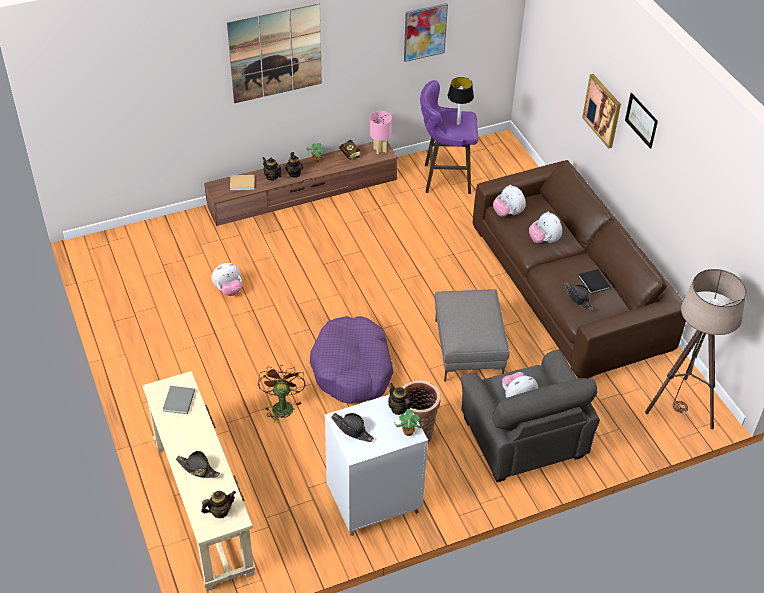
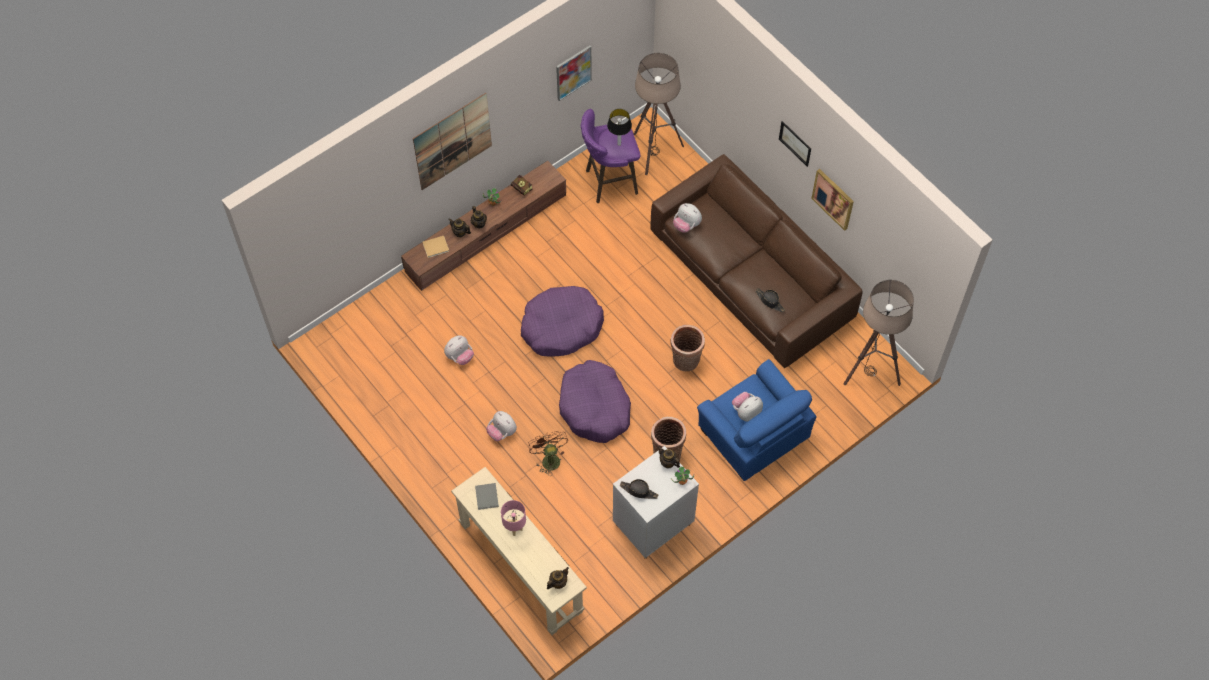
camera: 15 degrees left, 15 degrees up
black hat [176,451,220,478] -> none
pink table lamp [369,111,392,154] -> pink table lamp moved to [501,500,526,536]
grey ottoman [434,289,510,382] -> basket [670,325,705,371]
grey armchair [460,350,600,482] -> blue armchair [697,359,817,481]
plush toy [529,212,562,243] -> plush toy moved to [486,411,517,441]
black book [578,269,610,294] -> none
picture [582,74,621,149] -> picture moved to [811,169,854,231]
none -> purple dog bed [521,286,604,357]
none -> floor lamp [634,53,684,175]

